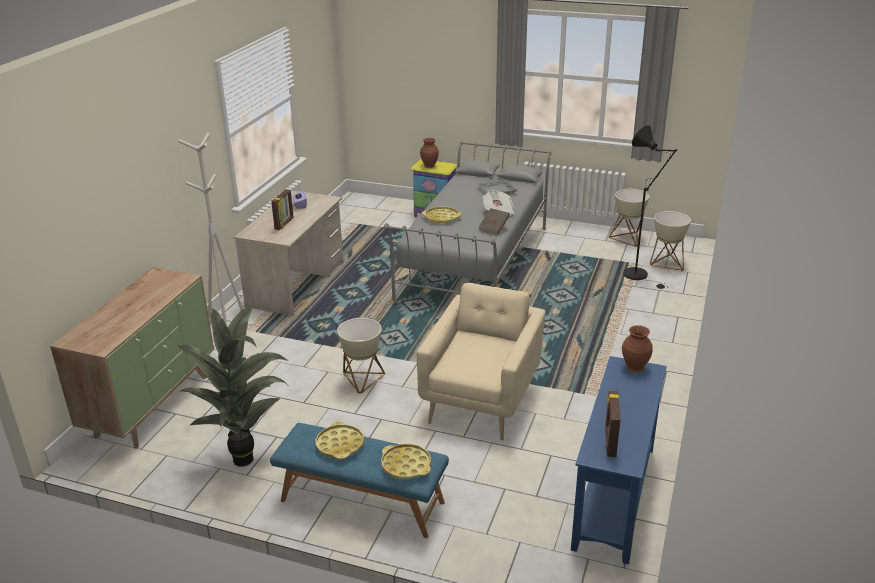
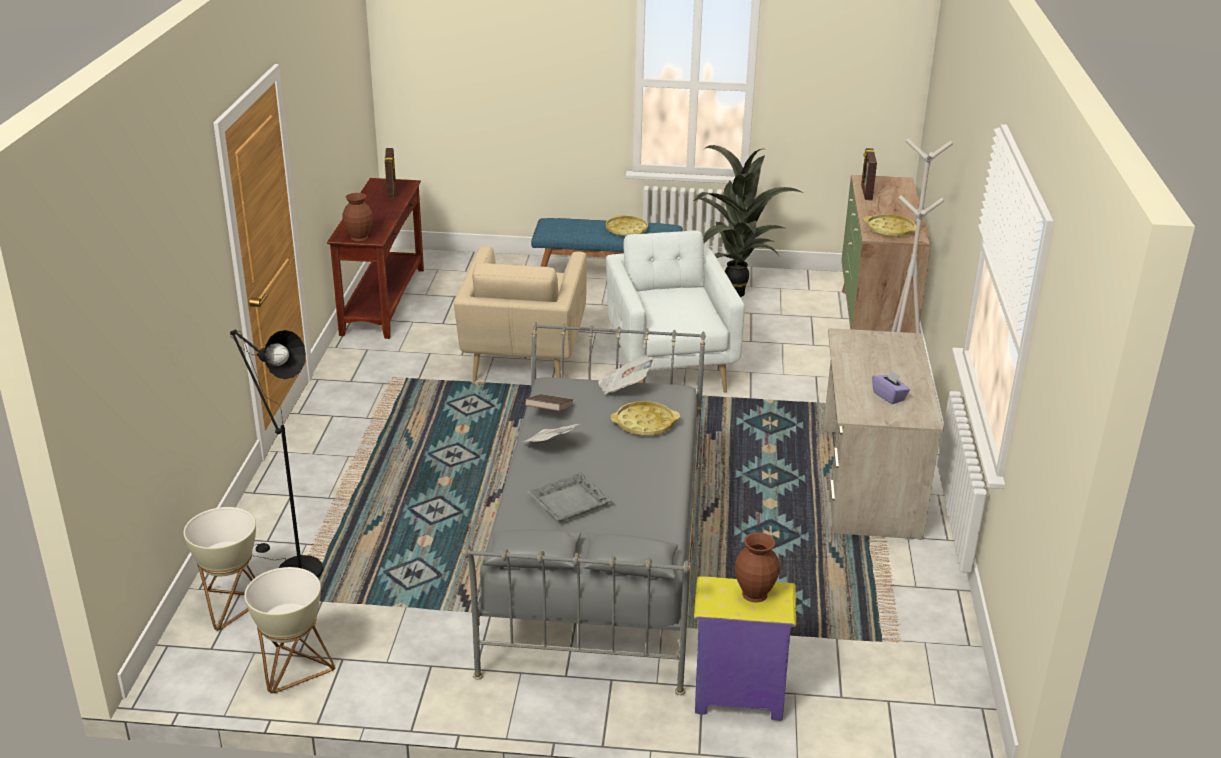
camera: 165 degrees right, 0 degrees up
picture frame [271,189,294,230] -> picture frame moved to [861,148,877,200]
planter [337,318,385,393] -> white armchair [606,230,745,393]
yellow tray [381,444,431,479] -> yellow tray moved to [863,214,916,238]
blue console table [571,356,667,565] -> brown console table [327,178,424,339]
none -> newspaper [598,356,655,394]

